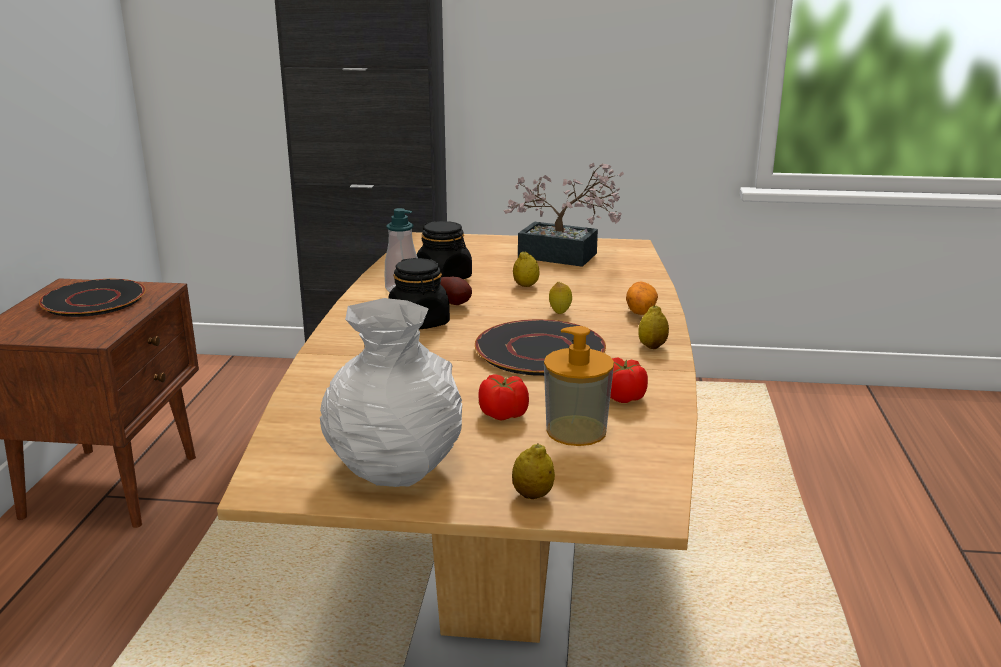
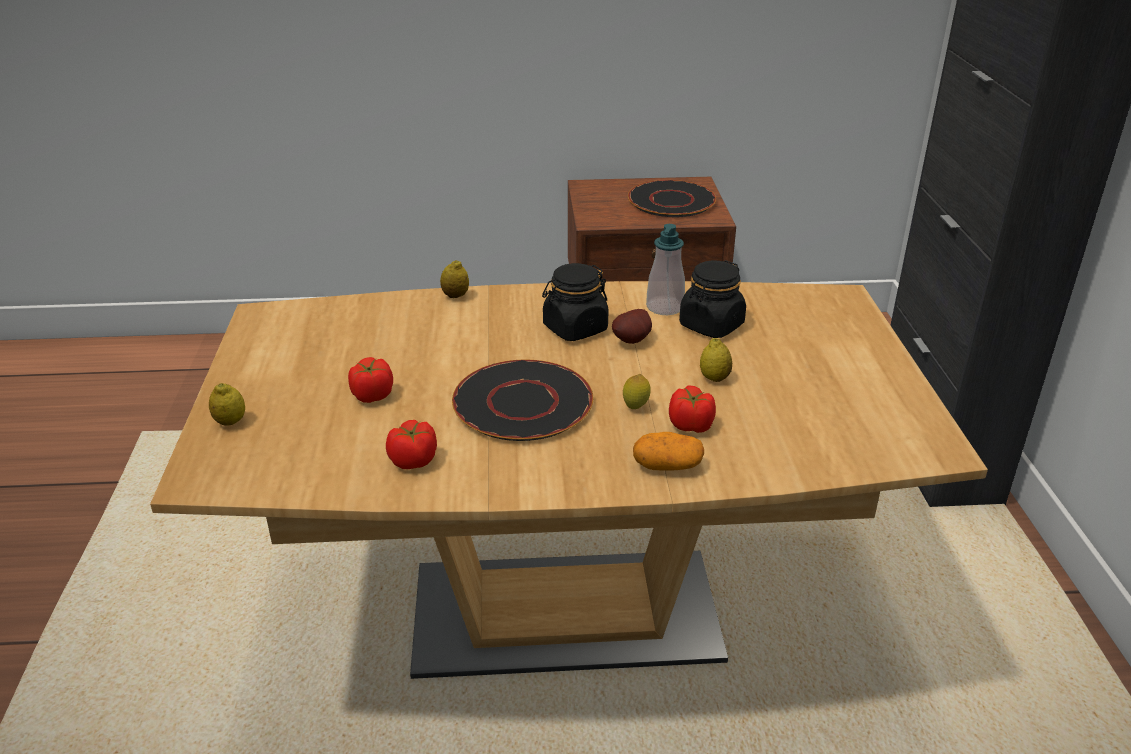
camera: 80 degrees right, 10 degrees up
white vase [320,298,462,487] -> none
potted plant [504,163,624,267] -> none
soap dispenser [544,326,614,446] -> none
lemon [638,306,669,349] -> lemon moved to [440,260,469,298]
none -> tomato [669,385,716,433]

